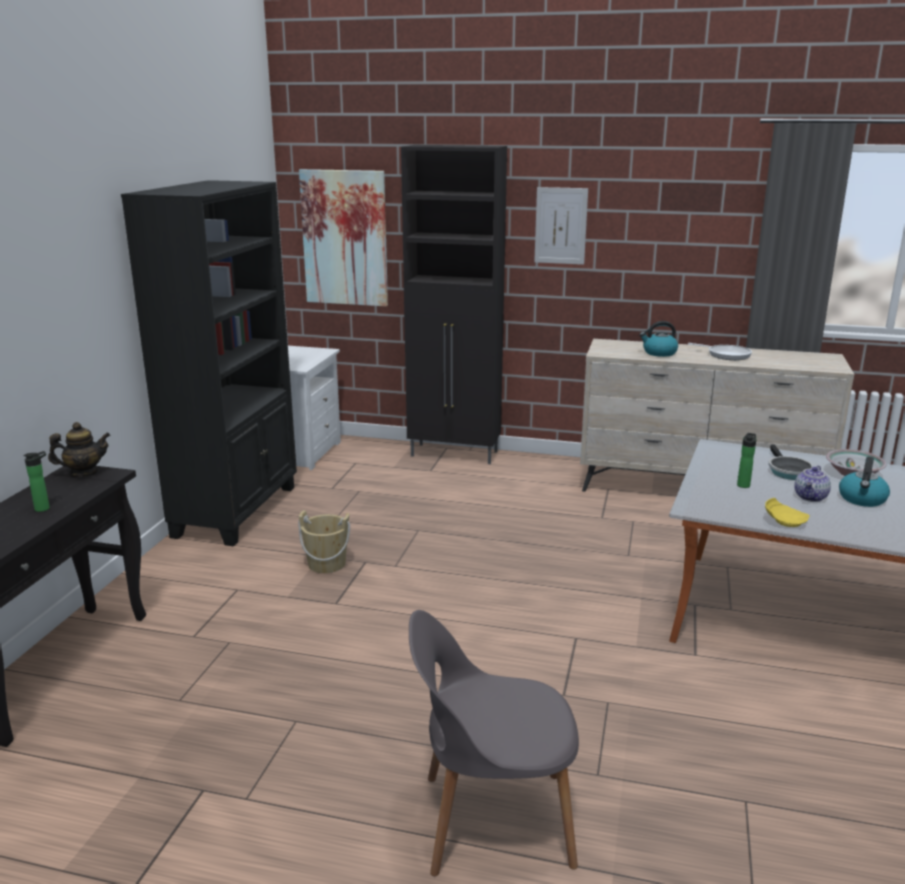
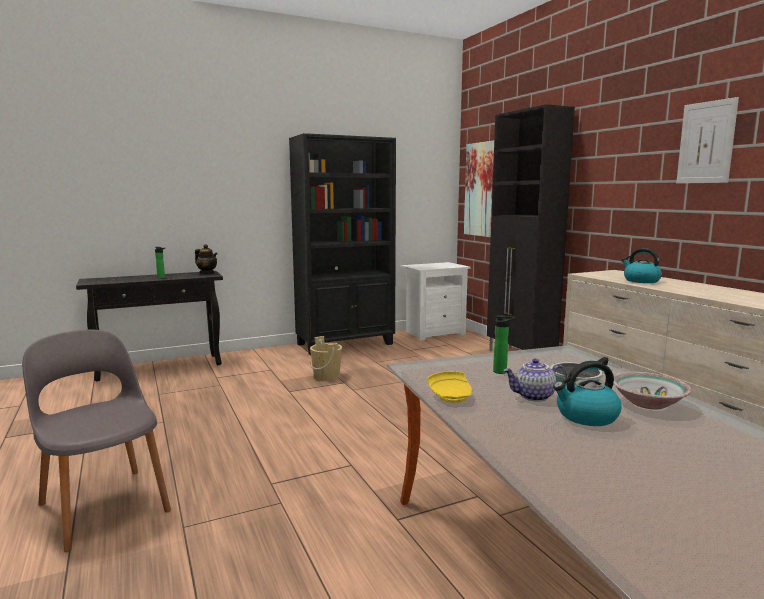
camera: 50 degrees right, 10 degrees down
picture [534,187,588,265] -> picture moved to [676,97,739,184]
frying pan [688,343,752,360] -> none

